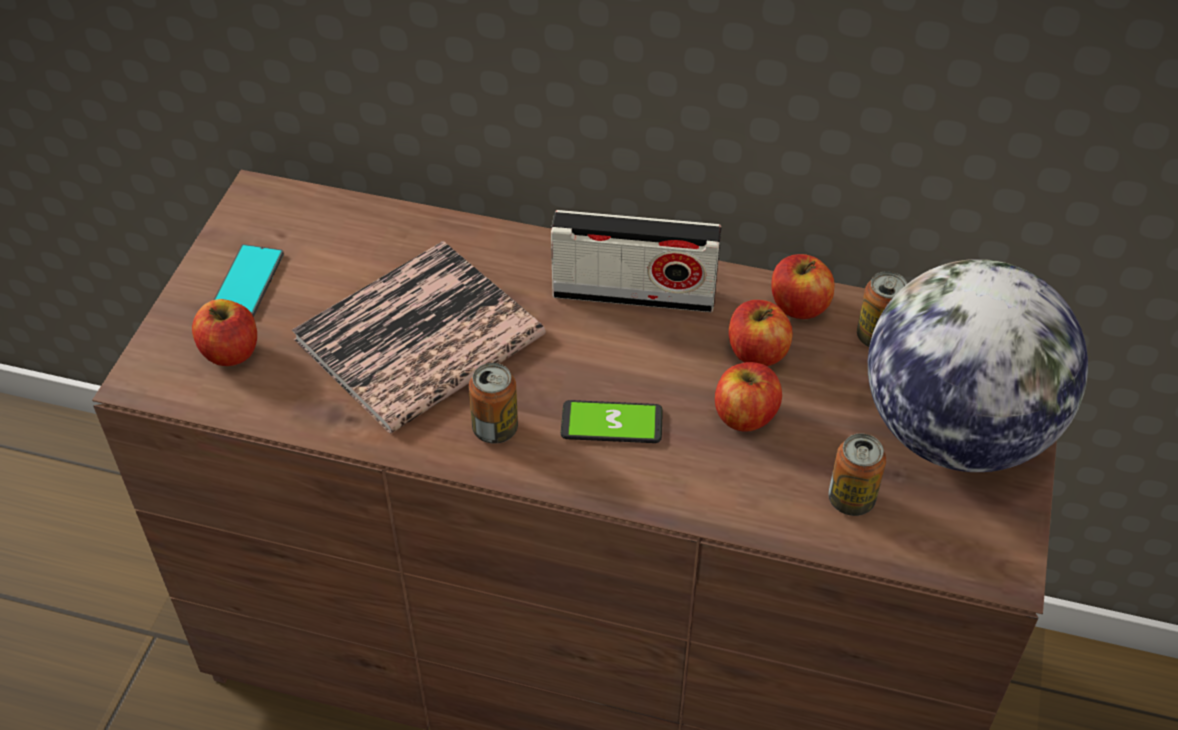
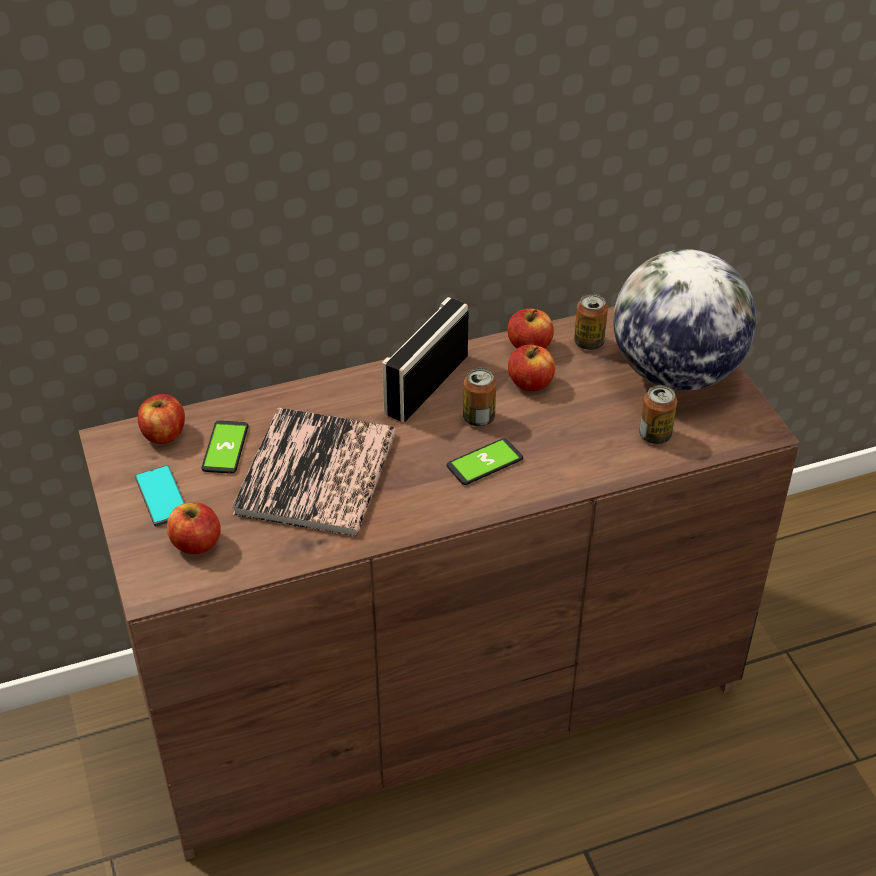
camera: 35 degrees left, 5 degrees down
can [469,363,518,444] -> can moved to [463,368,497,427]
radio [551,210,721,312] -> radio turned 150 degrees clockwise [382,297,469,422]
apple [715,362,782,432] -> apple moved to [138,394,185,444]
none -> phone [202,421,249,474]

